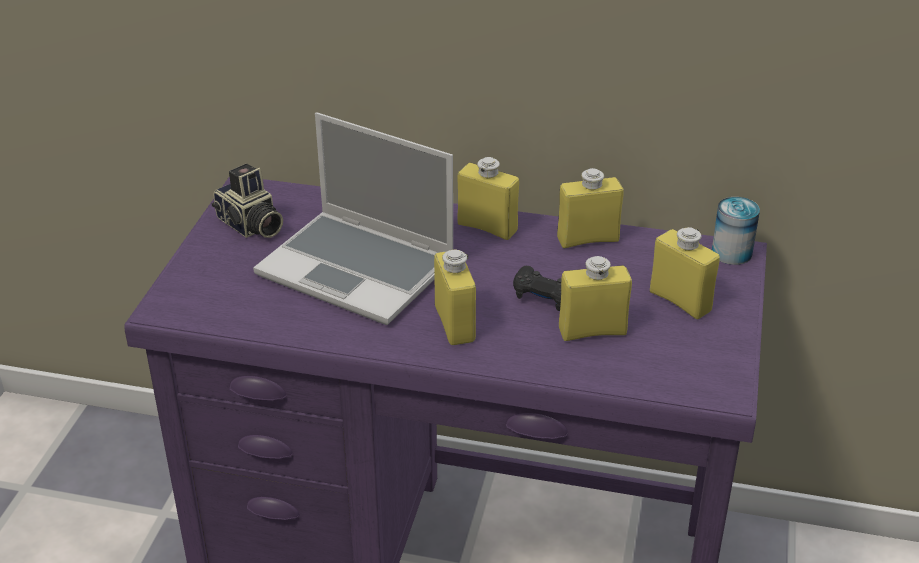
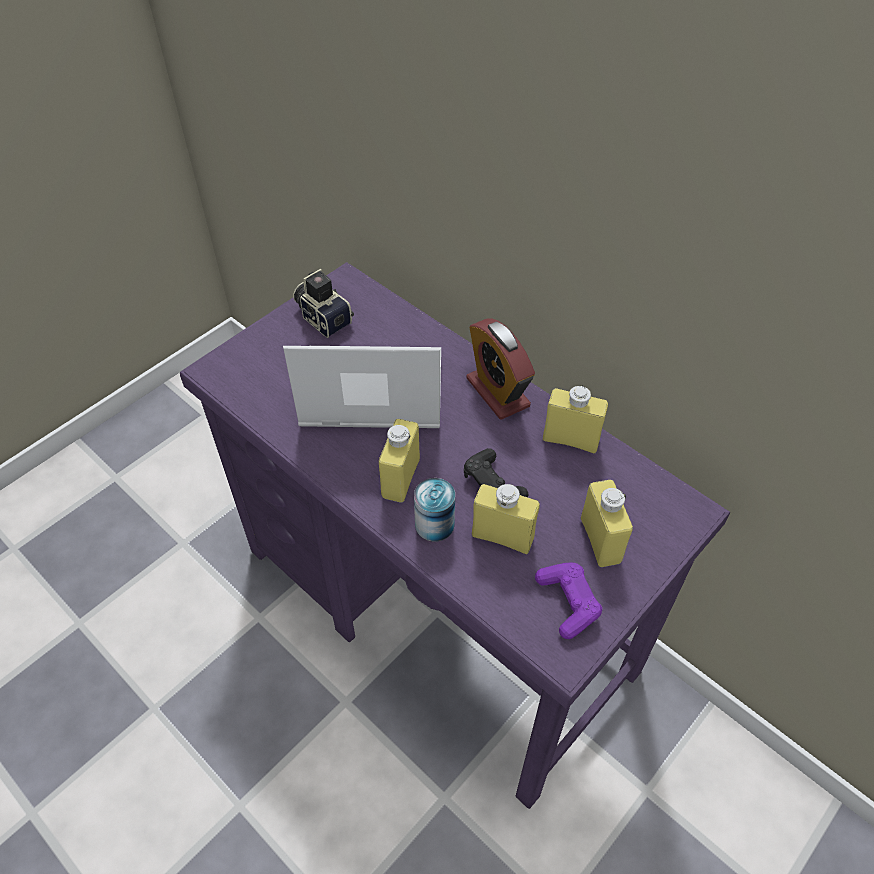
camera: 30 degrees right, 15 degrees up
camera [211,164,283,238] -> camera turned 150 degrees clockwise [293,269,354,338]
laptop [253,112,453,325] -> laptop turned 120 degrees clockwise [283,346,441,428]
yellow bottle [458,157,519,240] -> alarm clock [466,318,535,420]
can [712,197,760,265] -> can moved to [414,478,455,542]
none -> purple game controller [535,563,602,639]

